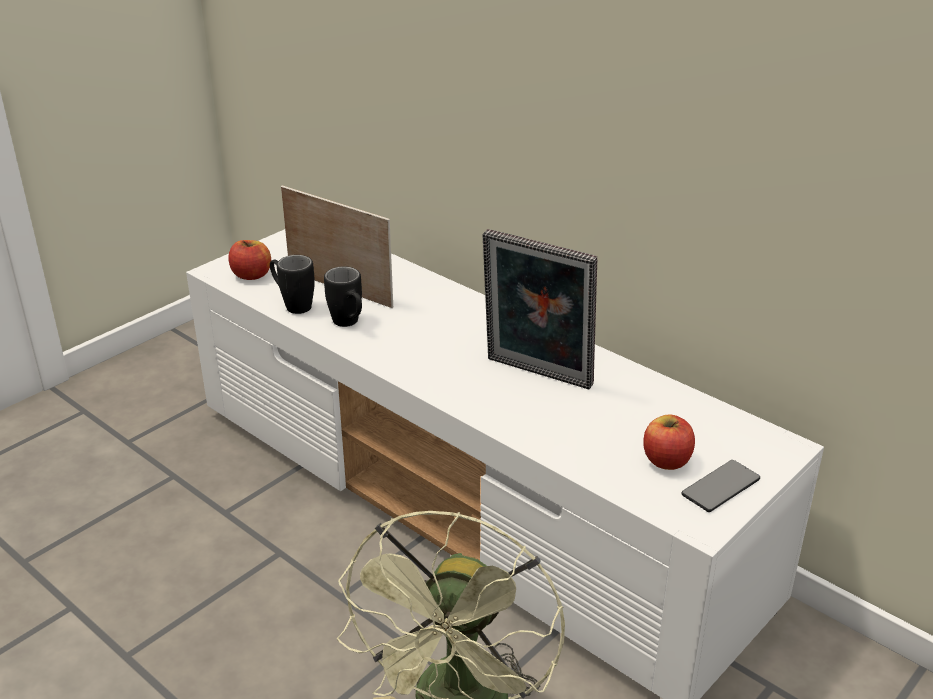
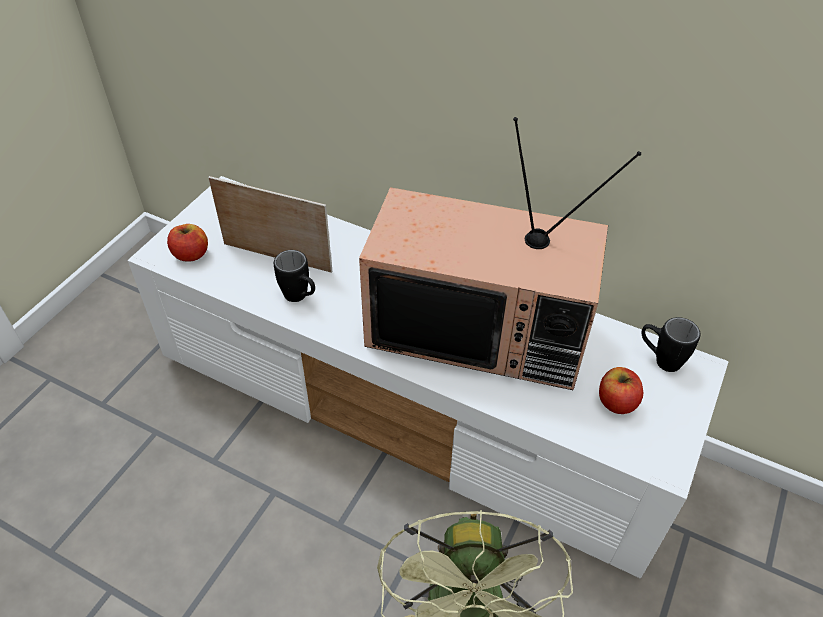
camera: 15 degrees left, 15 degrees up
black mug [270,255,315,314] -> black mug moved to [642,317,700,372]
picture frame [483,229,597,389] -> television [359,117,641,390]
phone [681,460,760,512] -> none

